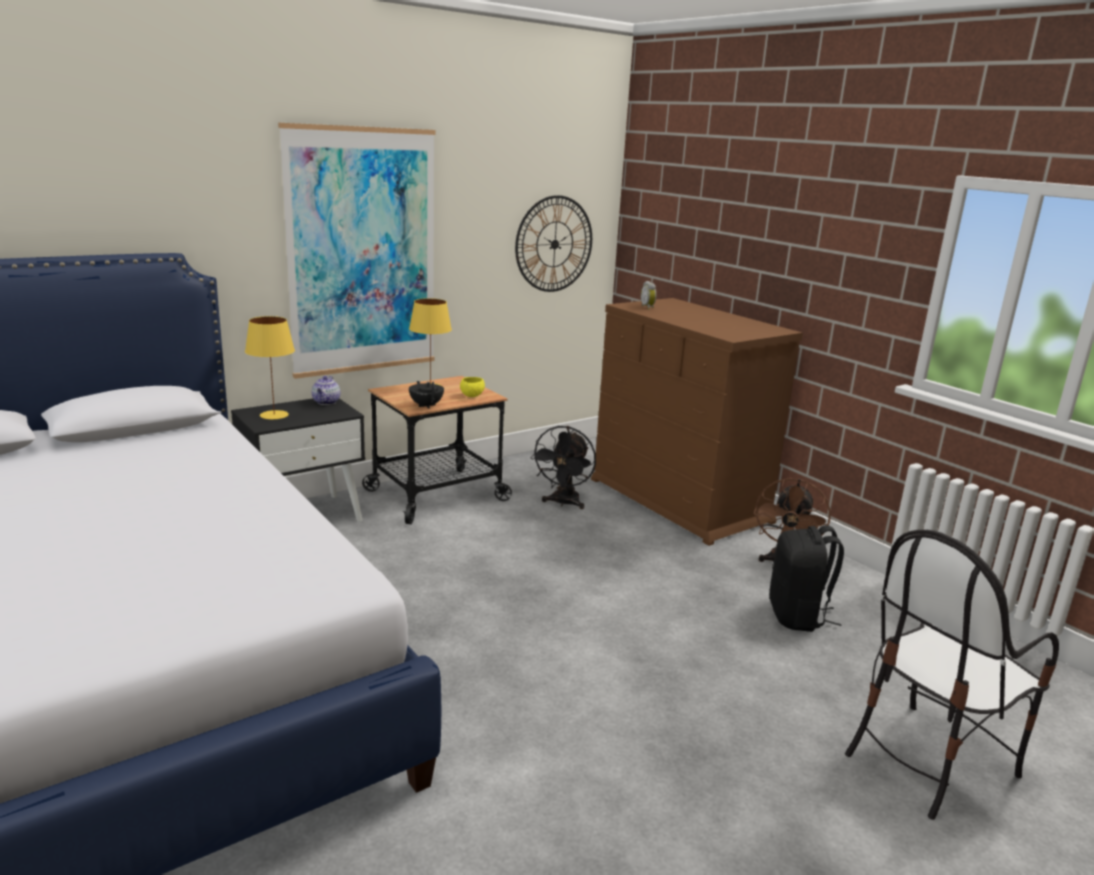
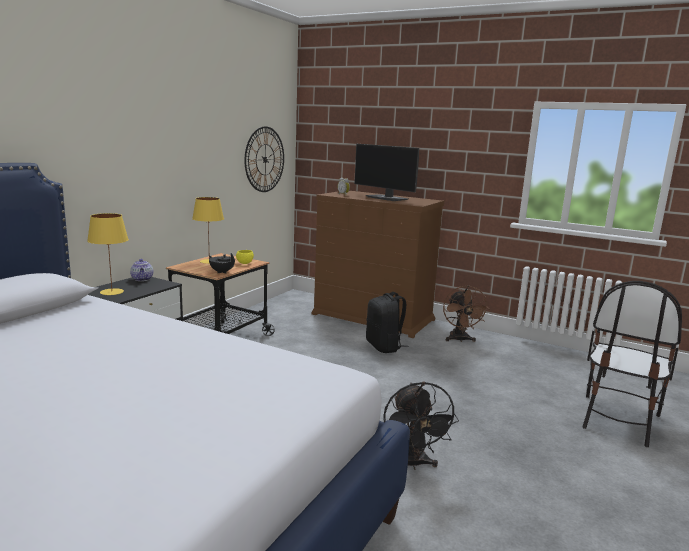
camera: 25 degrees left, 5 degrees down
picture [278,122,436,379] -> none
black fan [531,426,596,509] -> black fan moved to [383,382,459,470]
black backpack [769,525,844,632] -> black backpack moved to [366,292,409,353]
none -> monitor [354,144,419,201]

